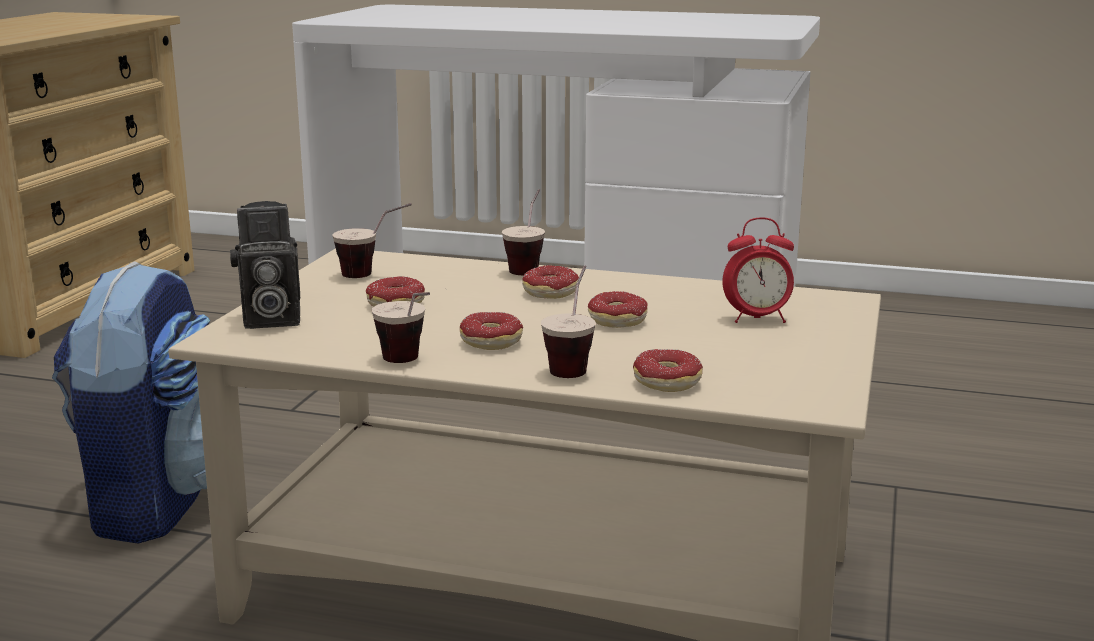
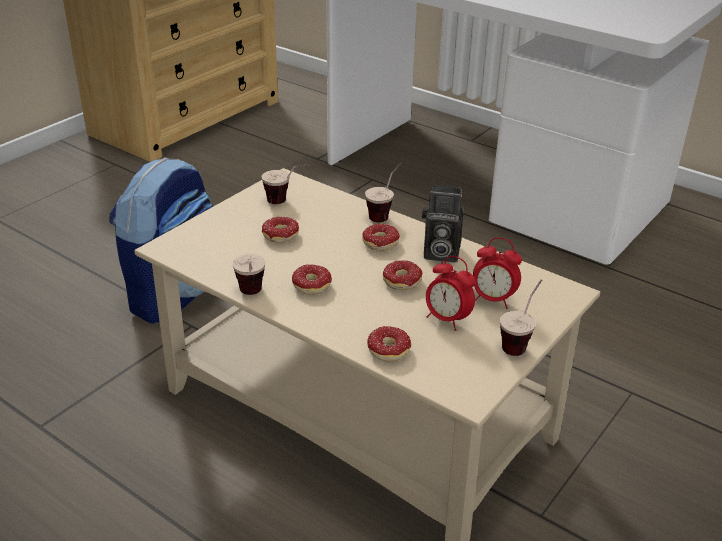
camera: 20 degrees right, 15 degrees up
camera [230,201,300,329] -> camera moved to [422,185,464,263]
cup [541,265,596,378] -> cup moved to [500,280,542,356]
none -> alarm clock [426,256,476,331]

